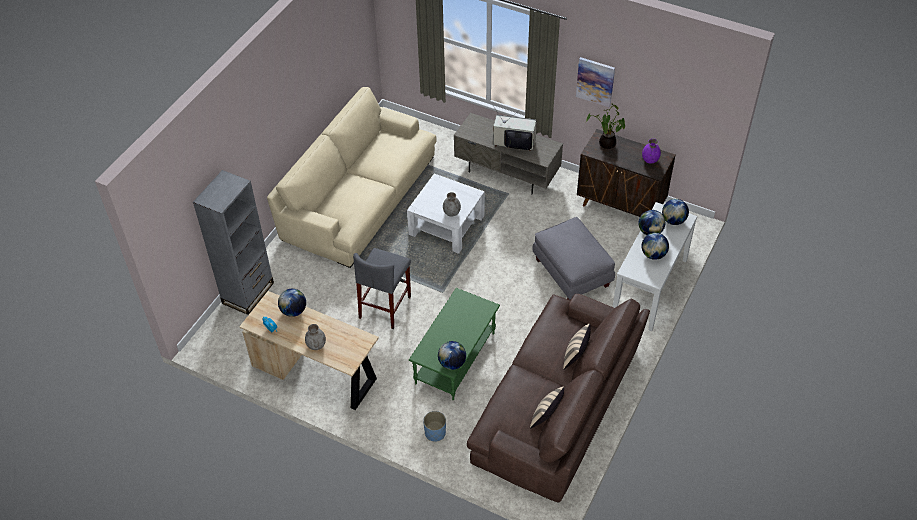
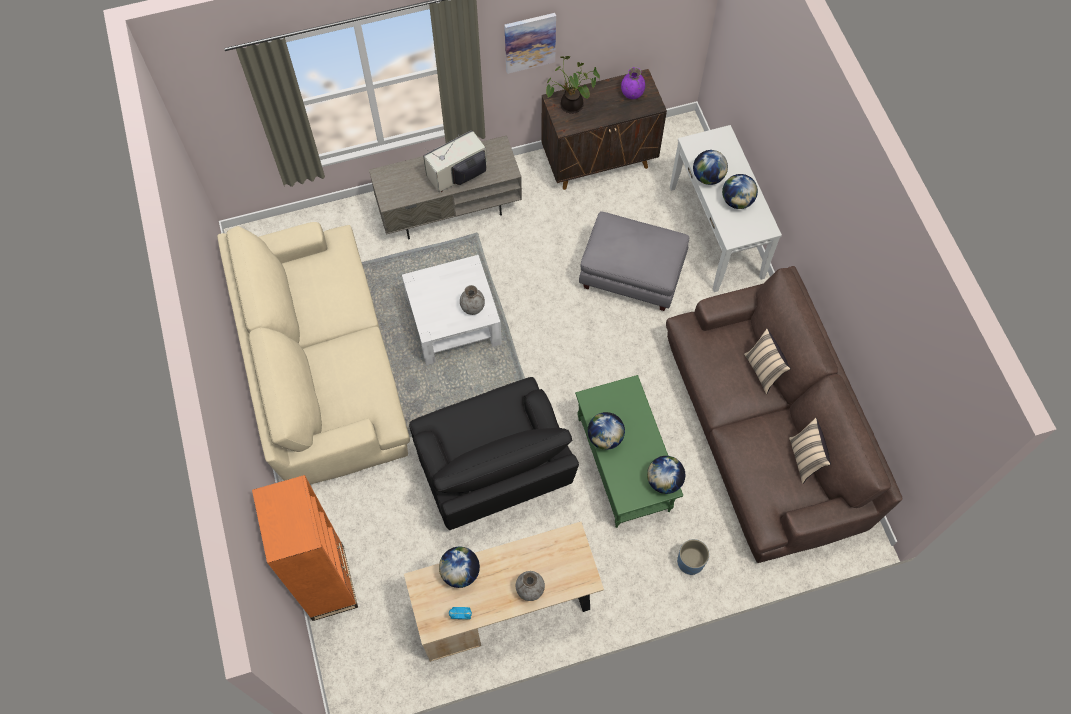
camera: 45 degrees left, 15 degrees up
grey bookcase [193,170,274,315] -> orange bookcase [252,475,358,621]
grey stool [353,248,411,329] -> black armchair [409,377,579,530]
globe [662,199,689,225] -> globe moved to [588,412,625,450]

